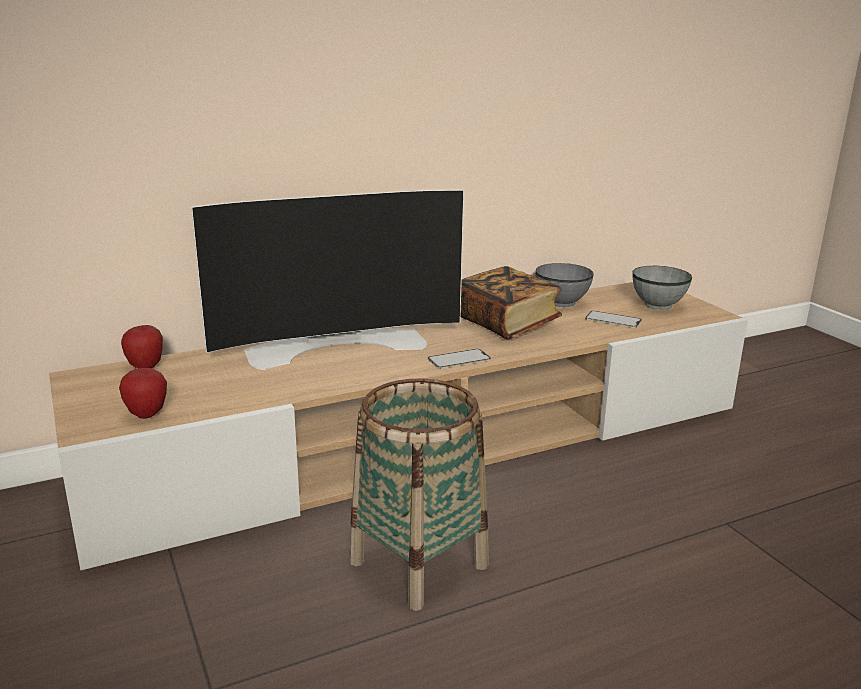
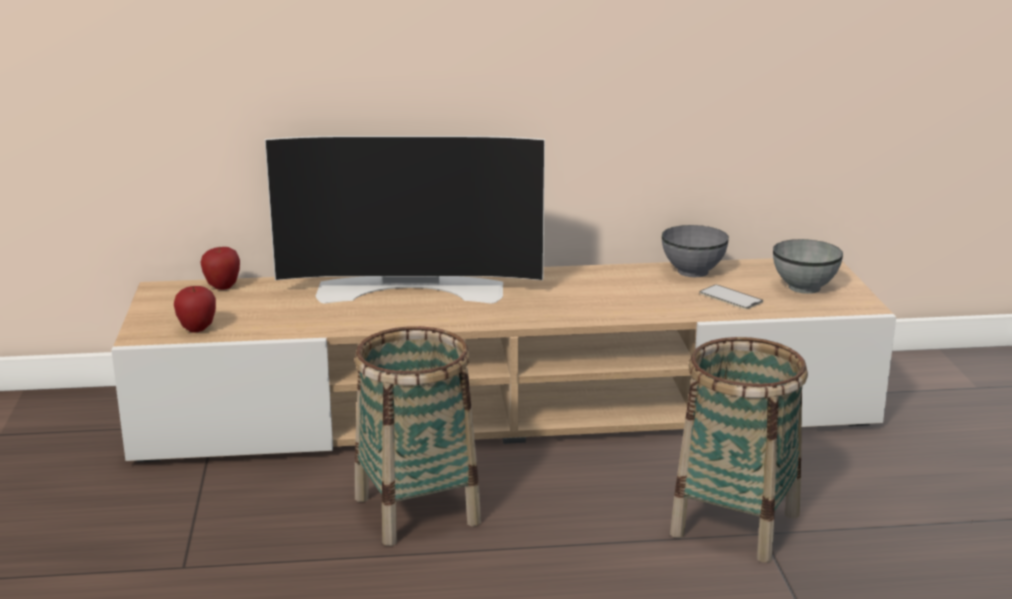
camera: 20 degrees right, 0 degrees up
phone [428,349,491,369] -> none
book [461,266,562,339] -> none
none -> basket [670,337,808,562]

